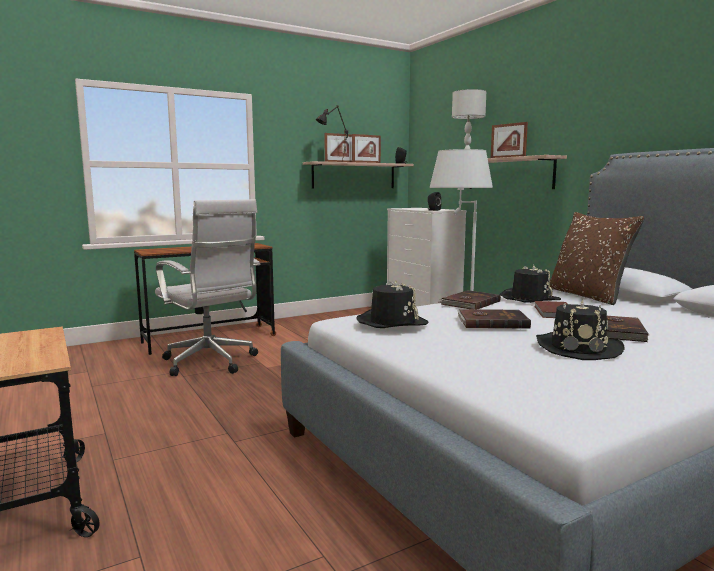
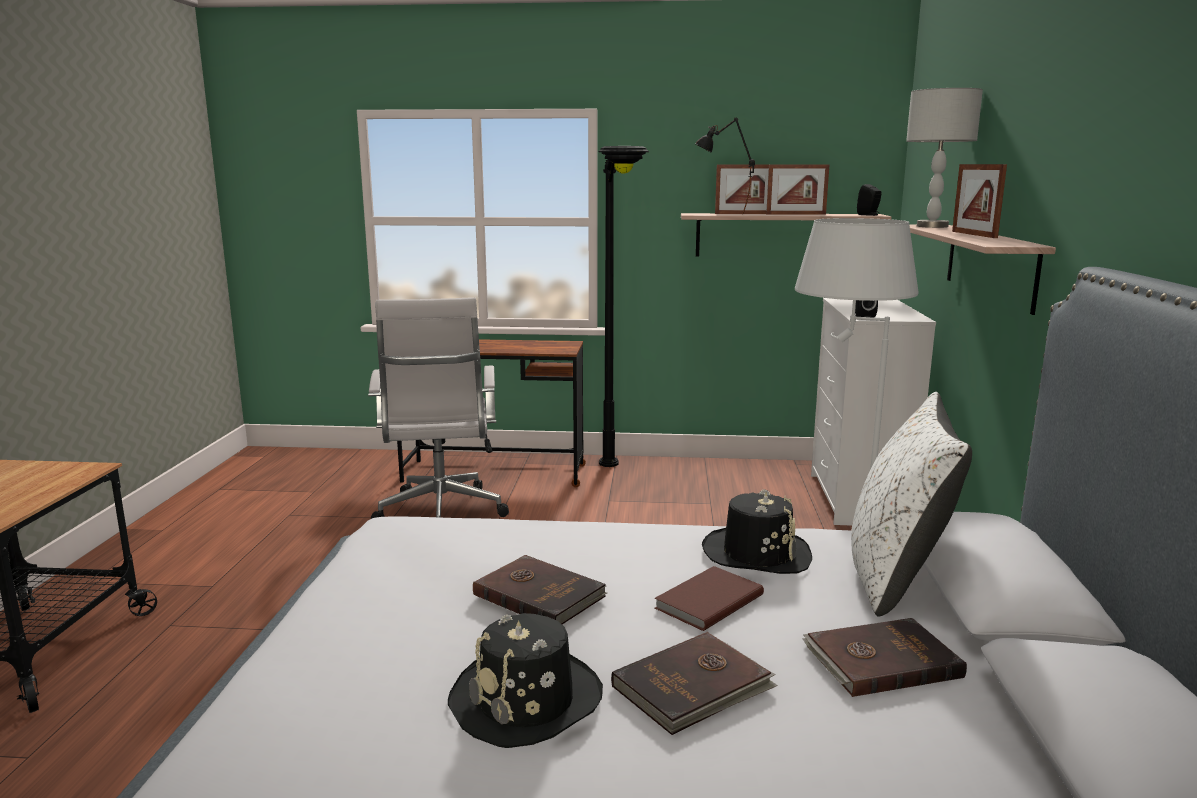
camera: 35 degrees right, 5 degrees up
black hat [356,280,429,328] -> none
brown book [439,290,501,309] -> brown book moved to [802,618,967,697]
brown pillow [549,212,644,305] -> white pillow [851,392,972,616]
none -> black floor lamp [598,146,649,467]

